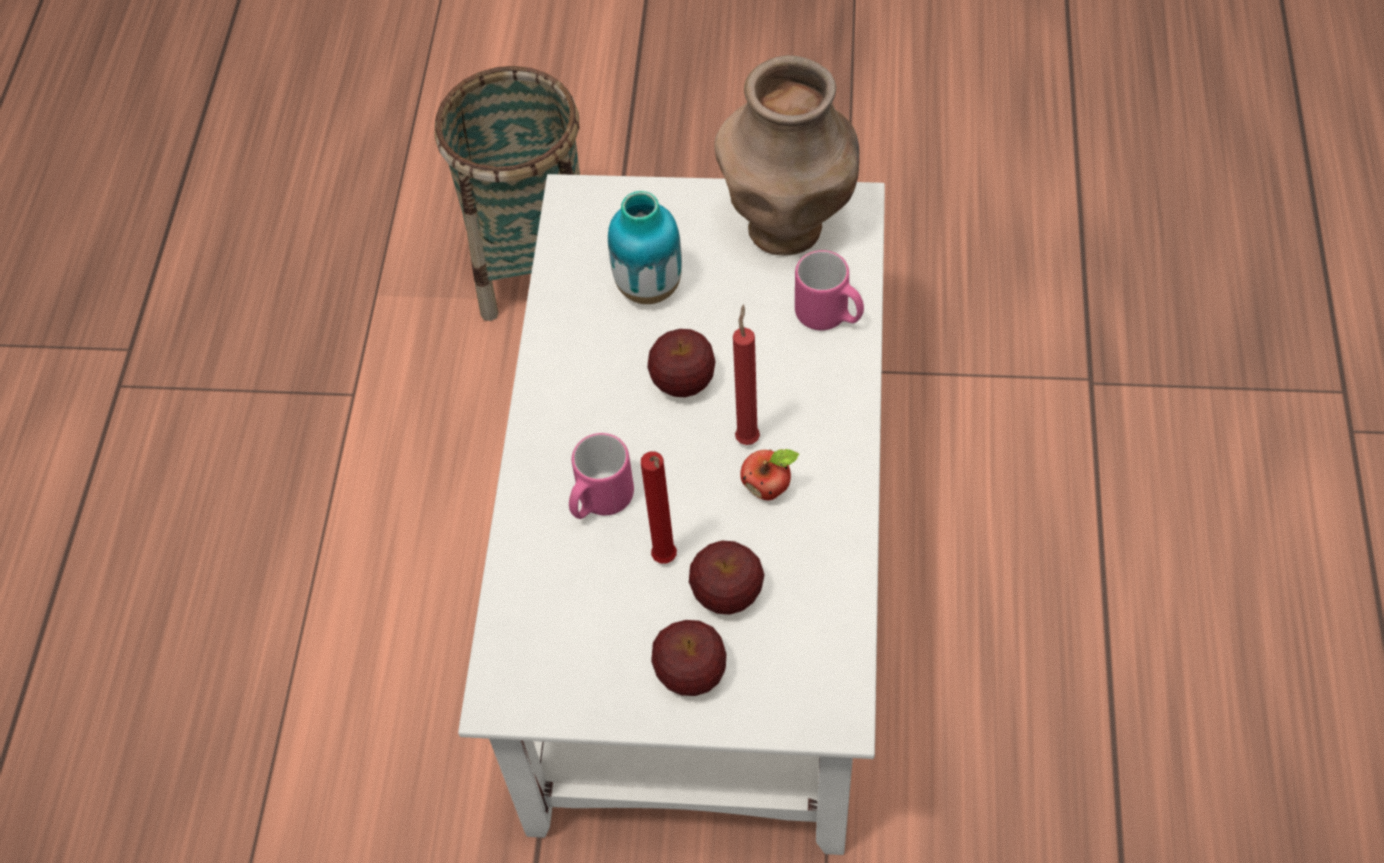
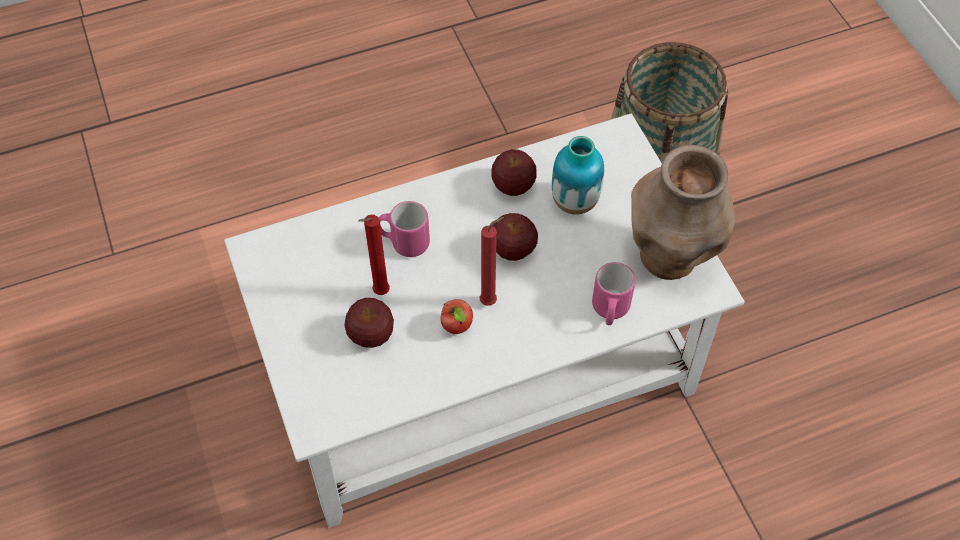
camera: 60 degrees right, 0 degrees up
apple [651,620,726,696] -> apple moved to [491,149,537,196]

